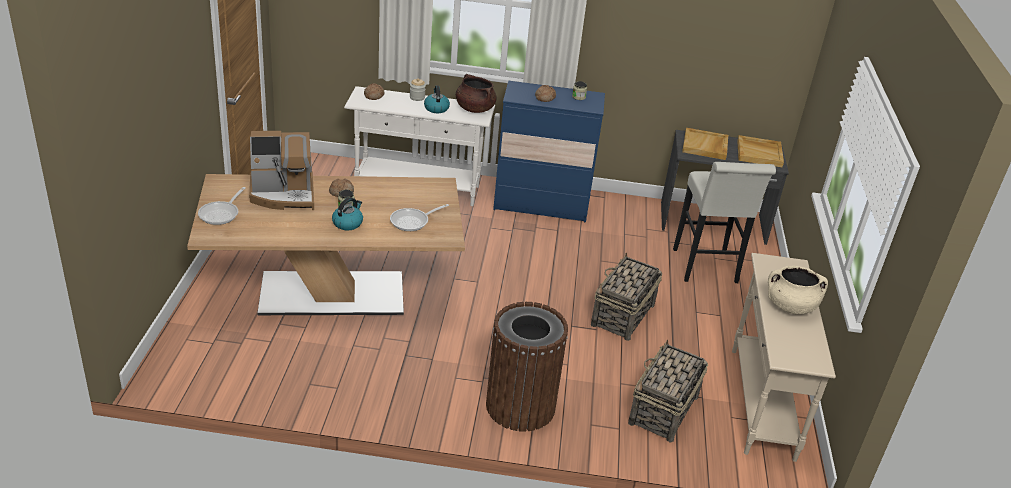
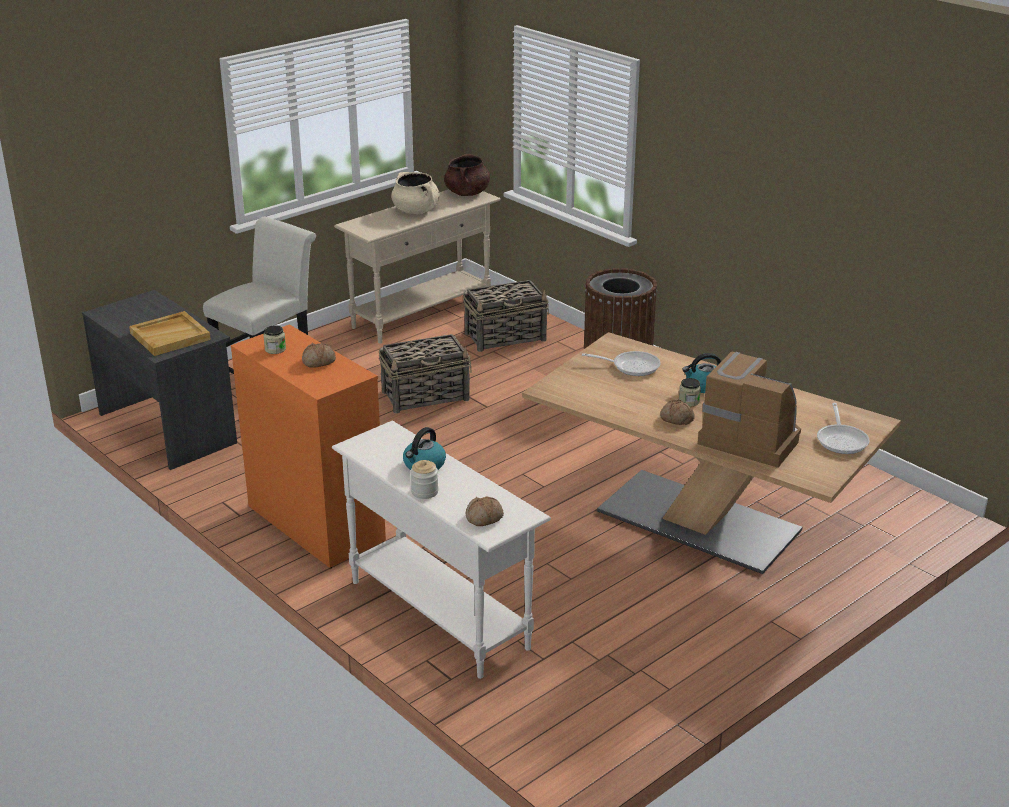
camera: 135 degrees left, 5 degrees down
frying pan [198,187,245,225] -> frying pan turned 120 degrees clockwise [817,403,870,454]
brown cooking pot [456,74,497,113] -> brown cooking pot moved to [444,154,490,196]
blue dresser [493,81,605,222] -> orange dresser [231,324,386,568]
beige tray [737,135,784,167] -> none

